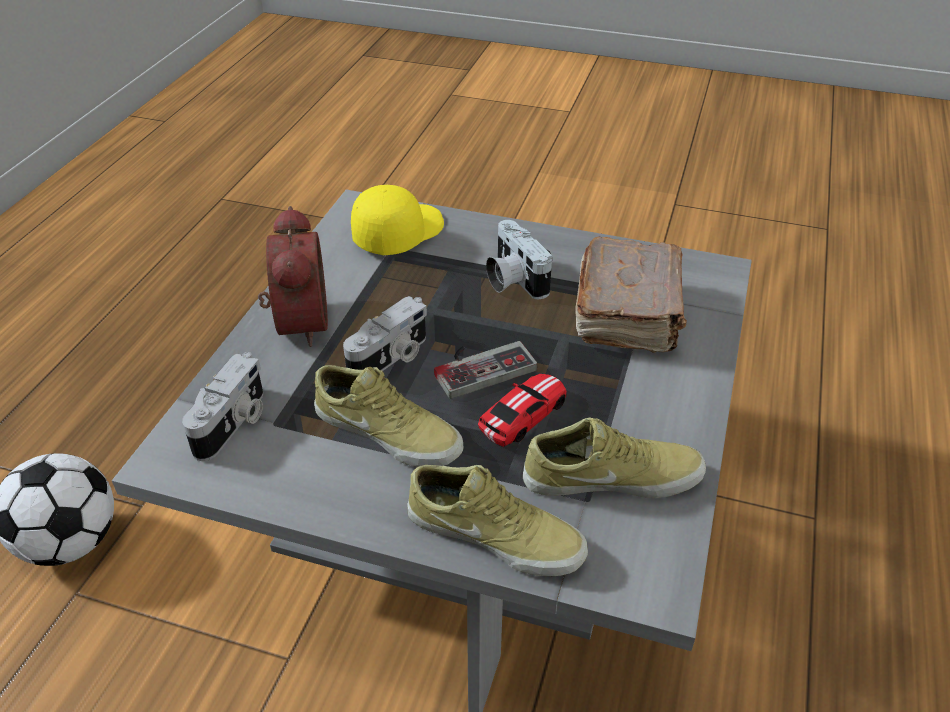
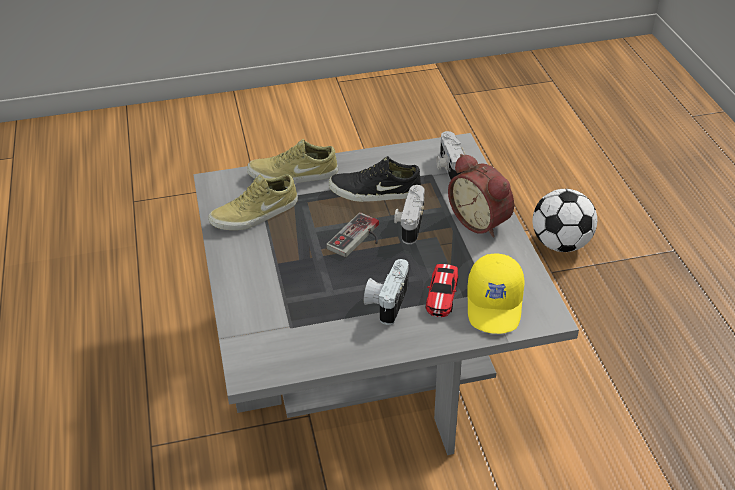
camera: 150 degrees right, 0 degrees up
beige shoe [314,365,464,467] -> black shoe [329,156,421,202]
toy car [478,374,567,447] -> toy car moved to [426,264,458,317]
camera [486,220,552,299] -> camera turned 105 degrees counterclockwise [364,259,409,325]
brown book [576,237,687,353] -> none

